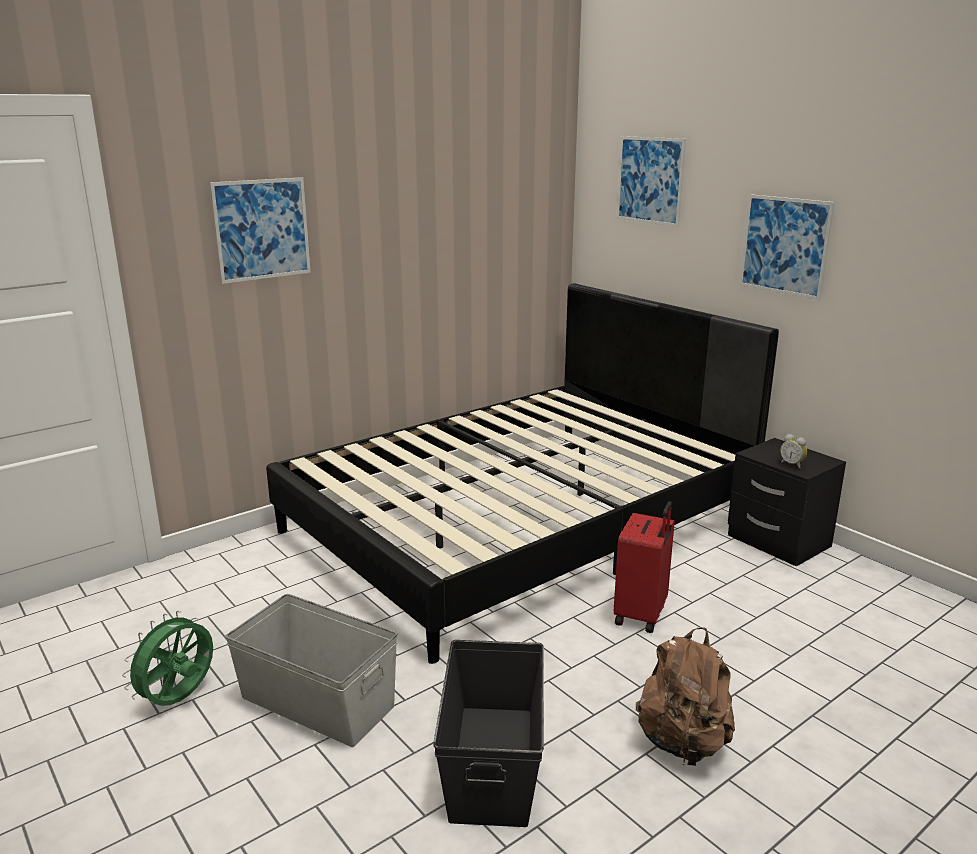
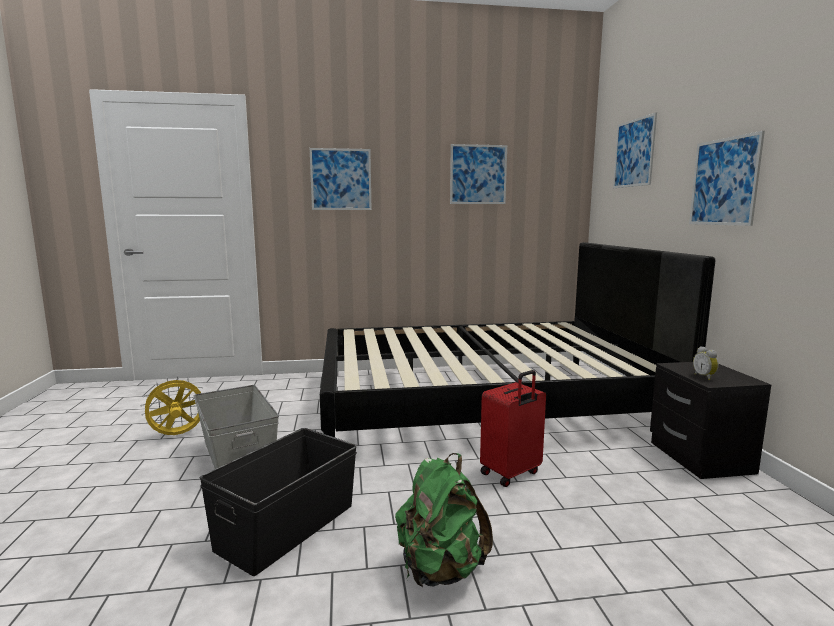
camera: 30 degrees right, 10 degrees down
green fan [122,611,213,706] -> yellow fan [141,376,203,435]
brown backpack [636,627,735,766] -> green backpack [395,453,493,587]
none -> picture [450,144,507,204]

